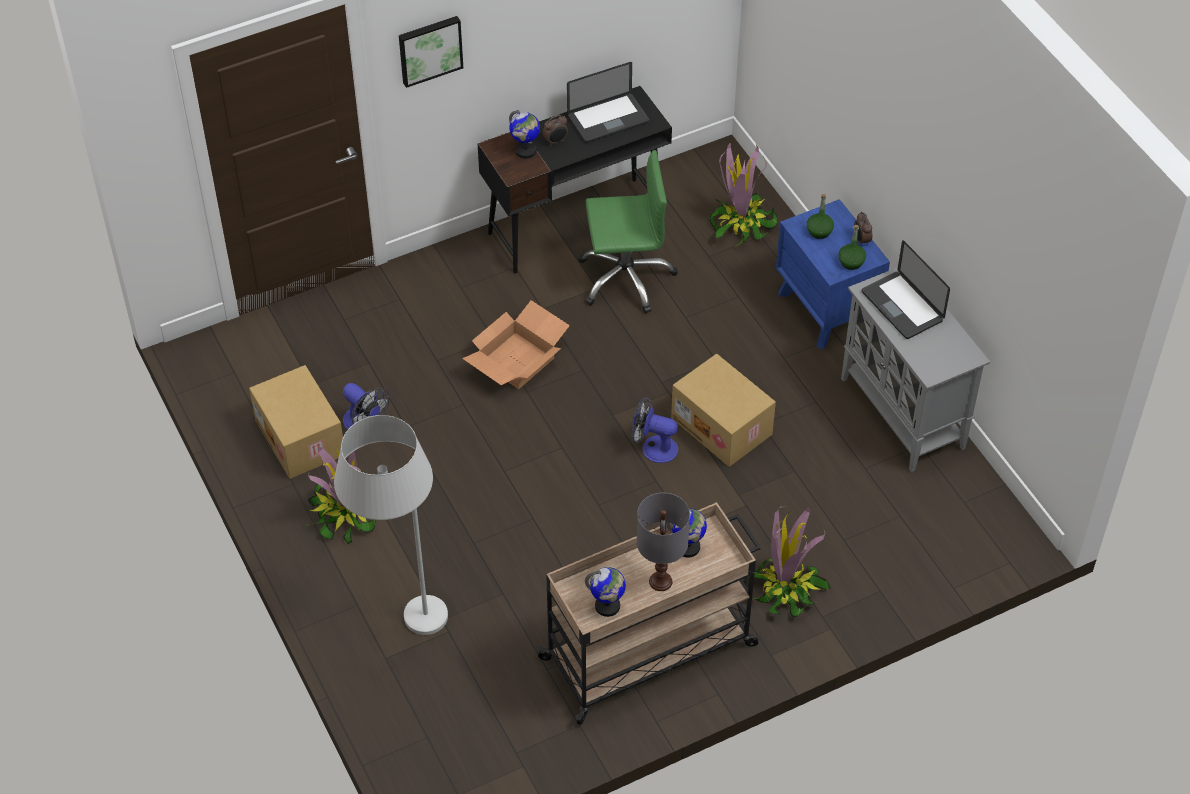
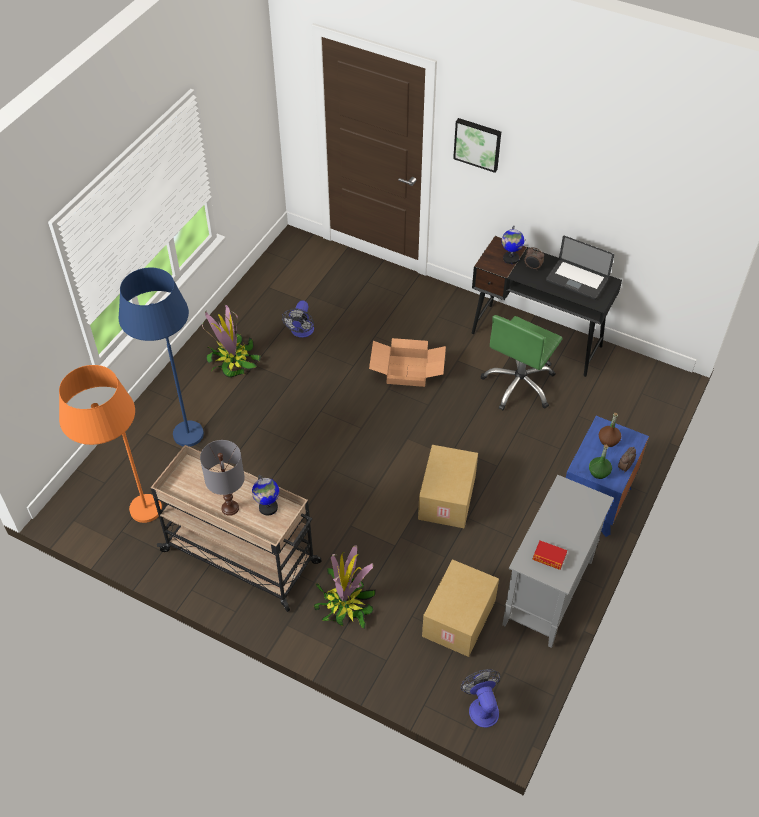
camera: 55 degrees right, 0 degrees up
cardboard box [249,365,343,479] -> cardboard box moved to [422,559,499,657]
white floor lamp [334,415,448,635] -> blue floor lamp [119,268,204,447]
green office chair [578,150,678,314] -> green office chair turned 75 degrees clockwise [481,315,563,410]
globe [585,567,626,617] -> none
fan [631,397,678,463] -> fan moved to [461,669,500,728]
potted plant [710,141,778,247] -> none
green bottle [807,194,834,239] -> brown bottle [599,413,621,447]
laptop [862,240,950,339] -> none
none -> orange floor lamp [59,365,162,523]
none -> book [532,541,567,570]

